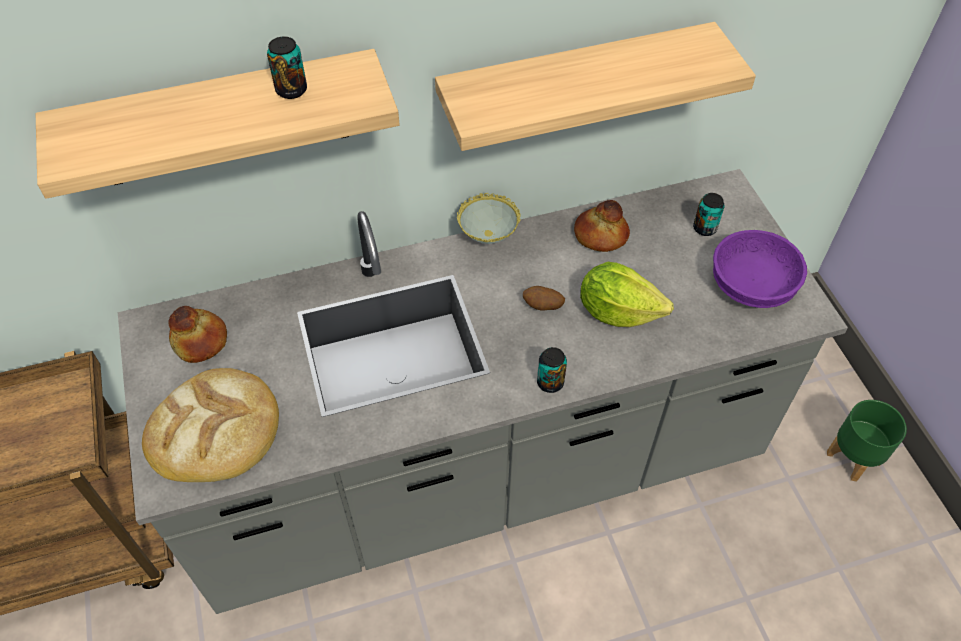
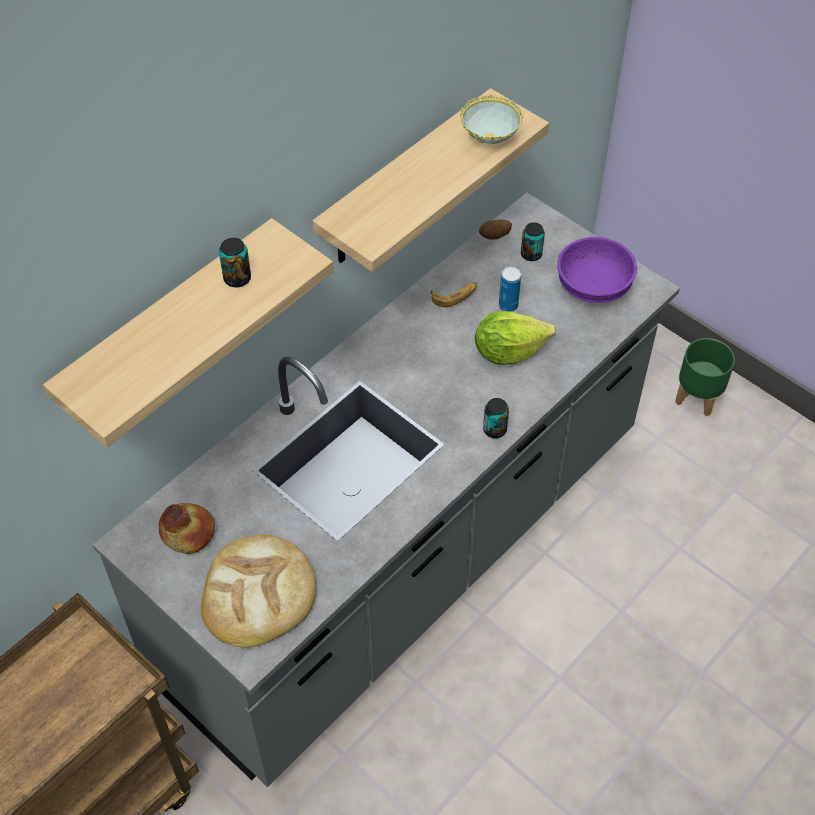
camera: 30 degrees left, 0 degrees up
bowl [457,193,520,244] -> bowl moved to [460,94,523,144]
potato [523,286,565,311] -> potato moved to [479,220,512,240]
bread [574,200,630,252] -> banana [431,282,477,307]
none -> can [499,267,521,312]

